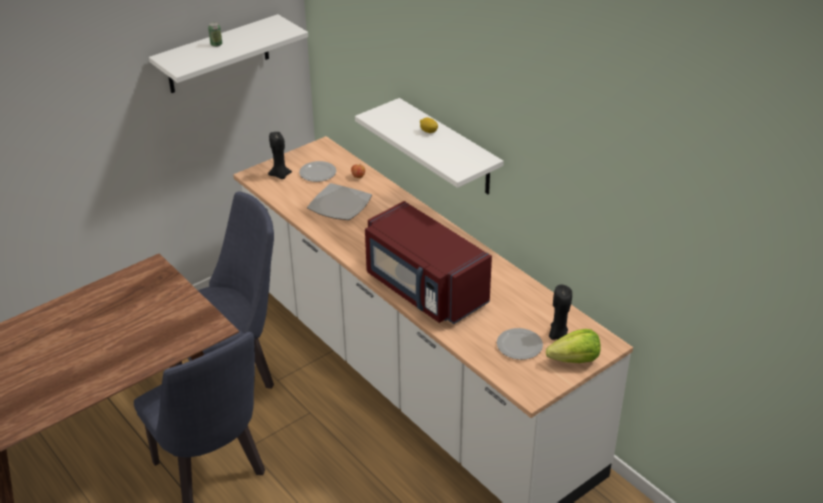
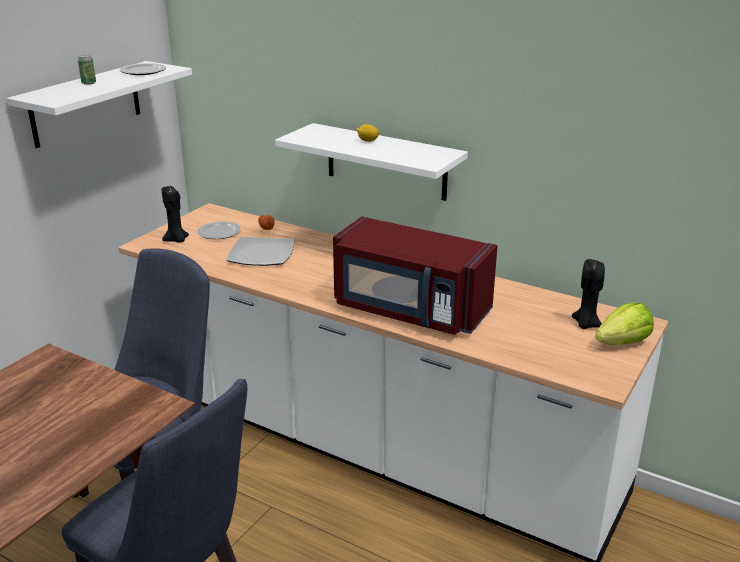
camera: 20 degrees left, 10 degrees down
plate [497,328,543,360] -> plate moved to [120,63,166,75]

